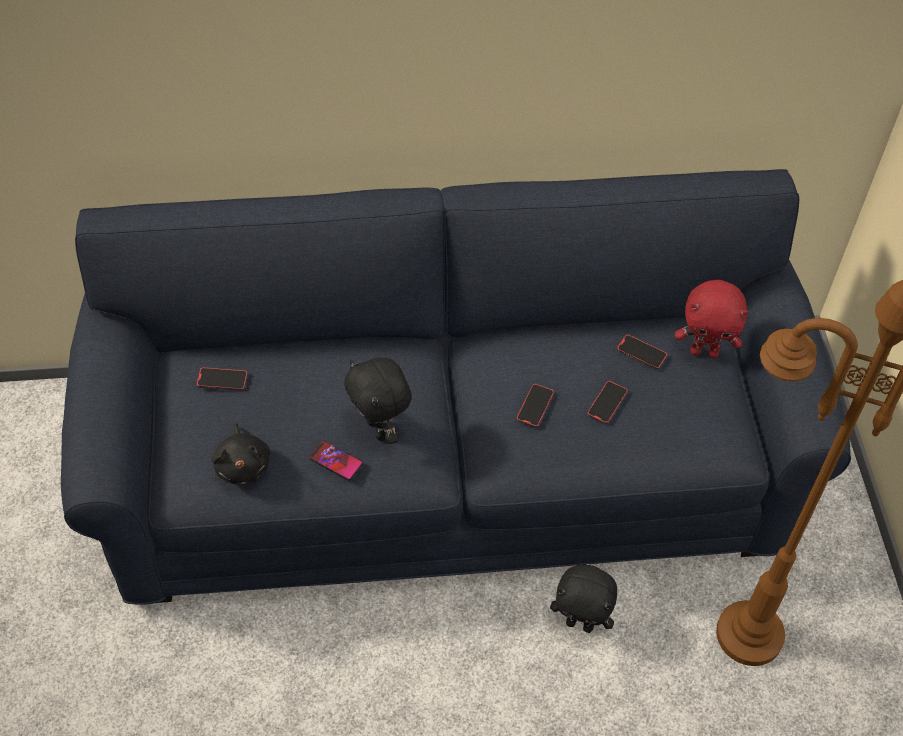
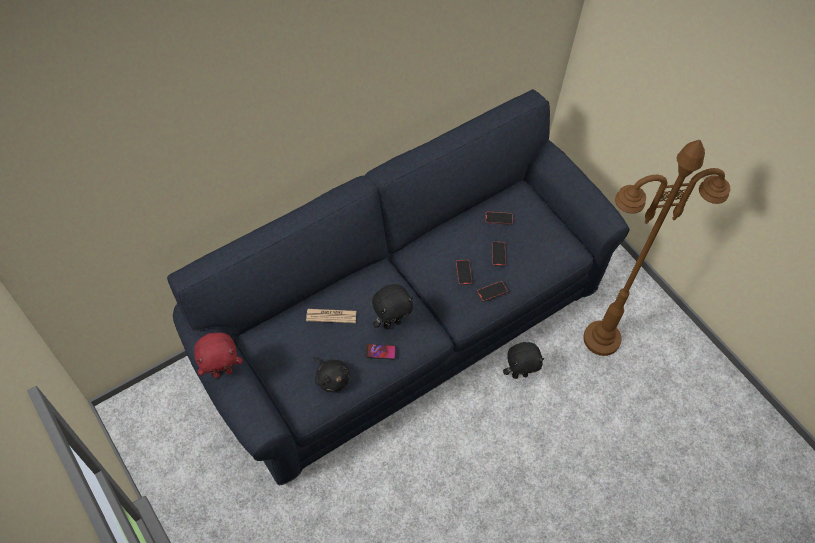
camera: 30 degrees left, 5 degrees up
phone [197,367,248,391] -> phone moved to [477,281,508,302]
black plush toy [344,357,412,444] -> black plush toy turned 60 degrees counterclockwise [372,284,413,329]
red plush toy [675,280,748,358] -> red plush toy moved to [194,332,243,378]
none -> newspaper [306,309,356,323]

